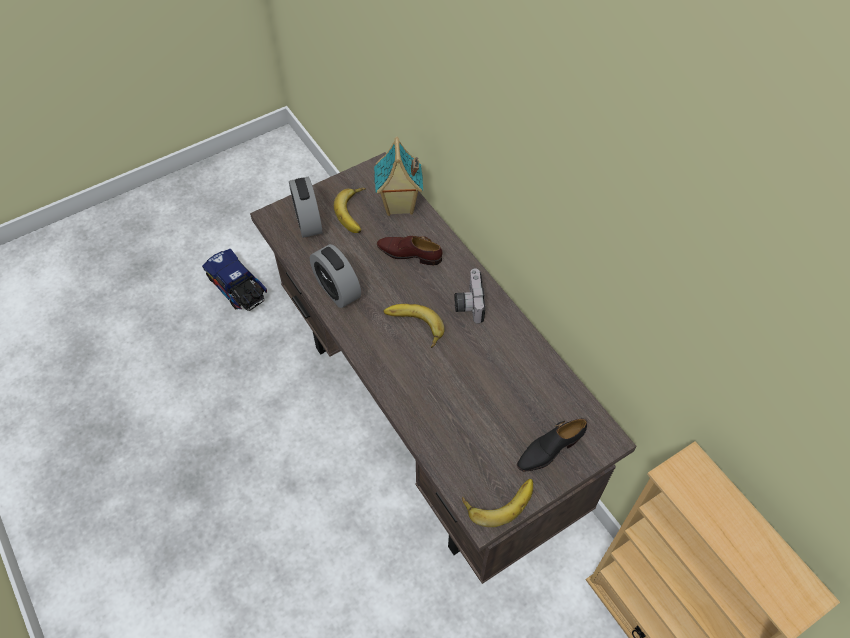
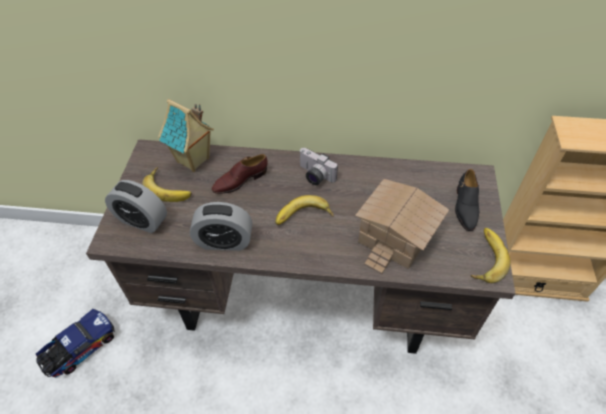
camera: 50 degrees left, 5 degrees down
toy truck [202,249,267,311] -> toy truck turned 135 degrees clockwise [36,309,115,377]
none -> toy house [355,179,449,274]

